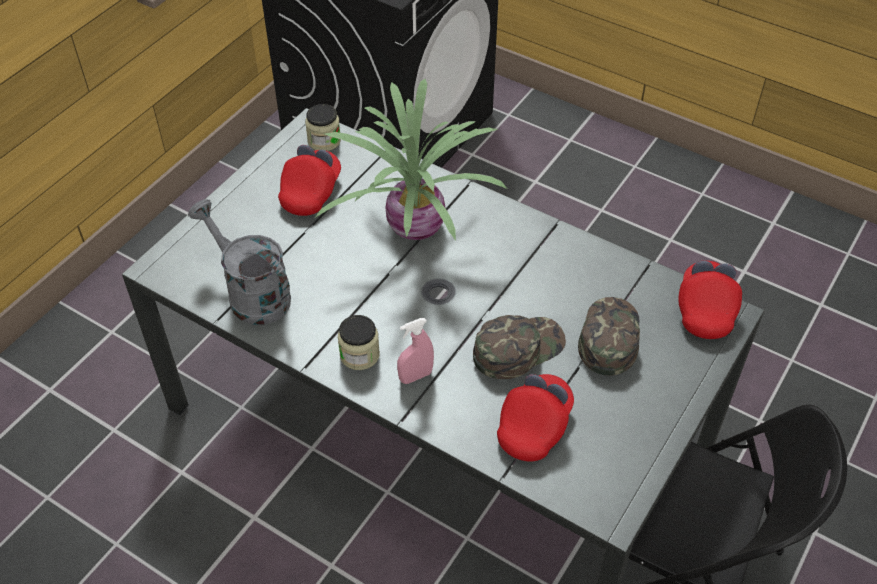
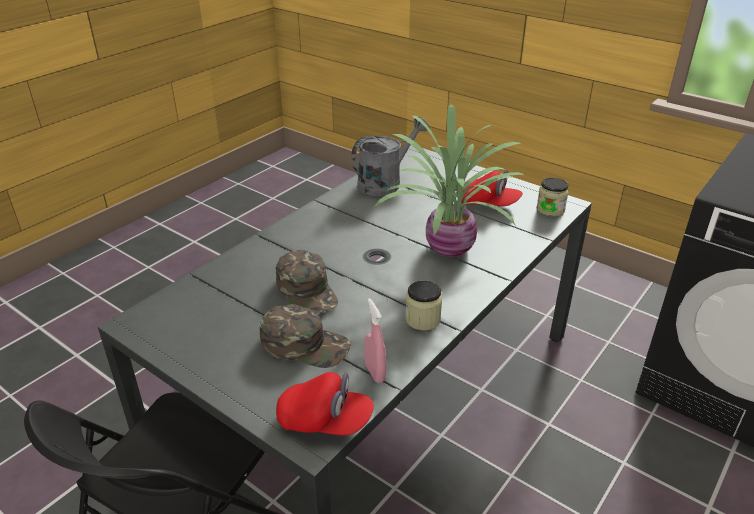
camera: 95 degrees right, 15 degrees down
jar [338,315,380,370] -> jar moved to [405,280,442,331]
pink spray bottle [397,318,434,384] -> pink spray bottle moved to [364,298,386,383]
red cap [497,374,574,462] -> none

